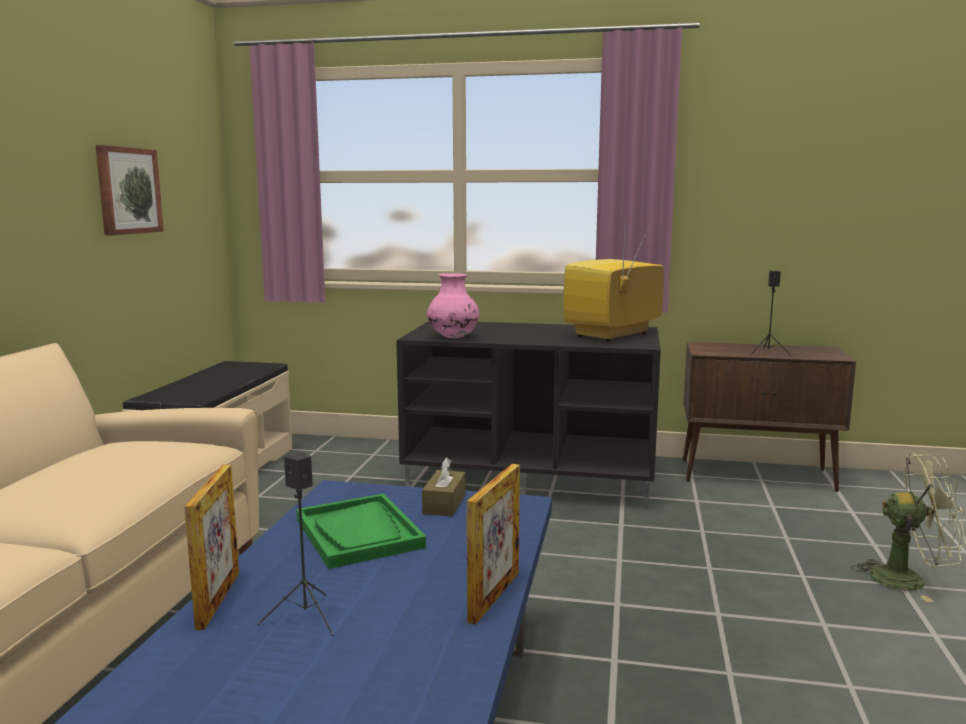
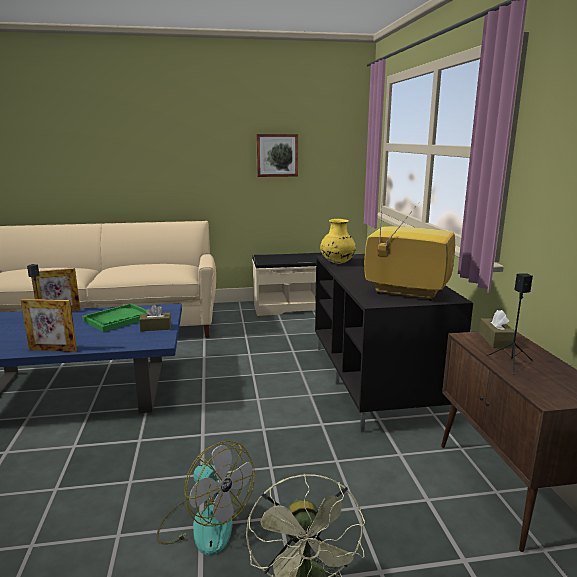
camera: 70 degrees right, 5 degrees up
pink vase [427,273,479,338] -> yellow vase [320,219,356,264]
none -> fan [156,441,255,556]
none -> brown tissue box [479,310,515,348]

